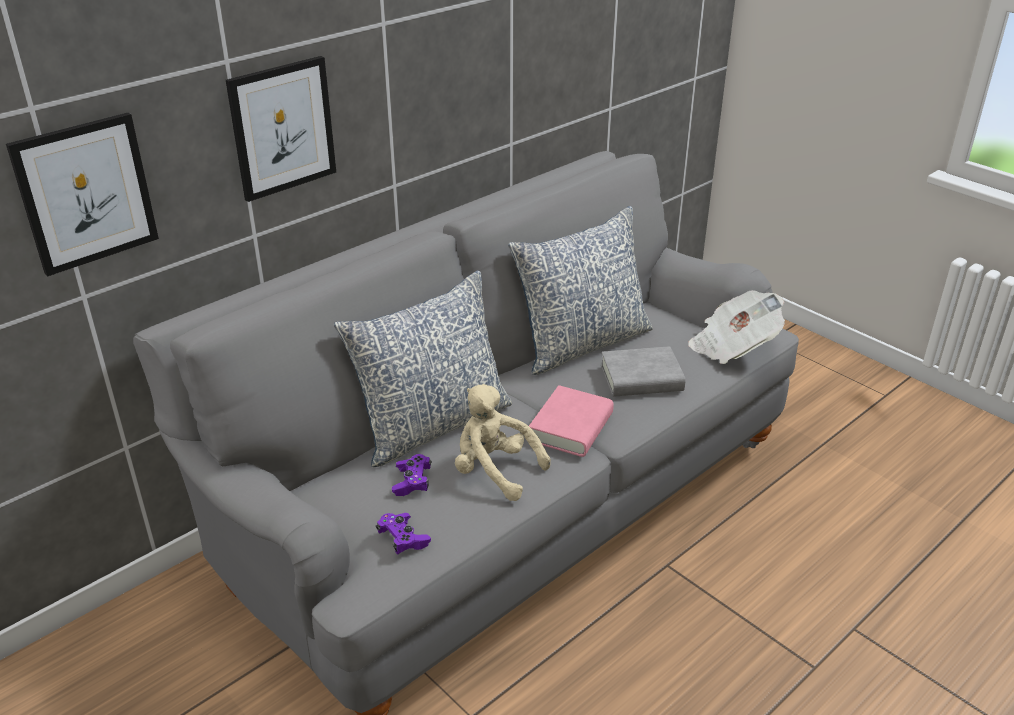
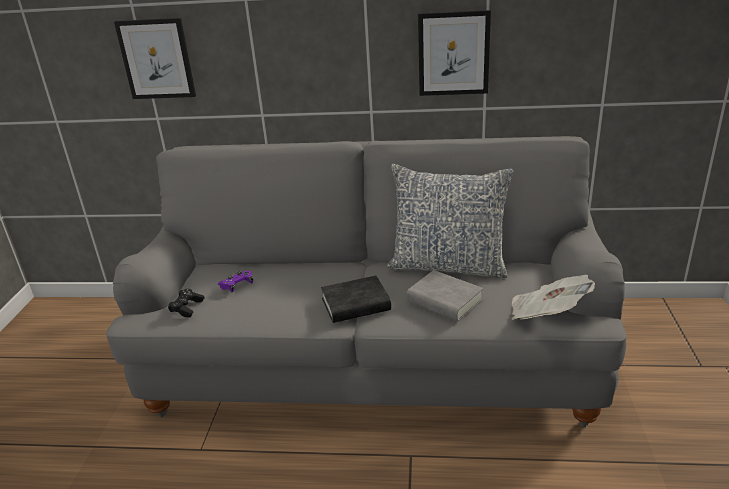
camera: 50 degrees right, 5 degrees down
picture [226,56,336,202] -> picture moved to [418,10,491,96]
pillow [333,270,512,467] -> none
purple game controller [376,513,431,554] -> black game controller [168,289,205,318]
beige plush toy [455,384,551,501] -> none
pink book [529,385,614,457] -> black book [321,276,391,323]

